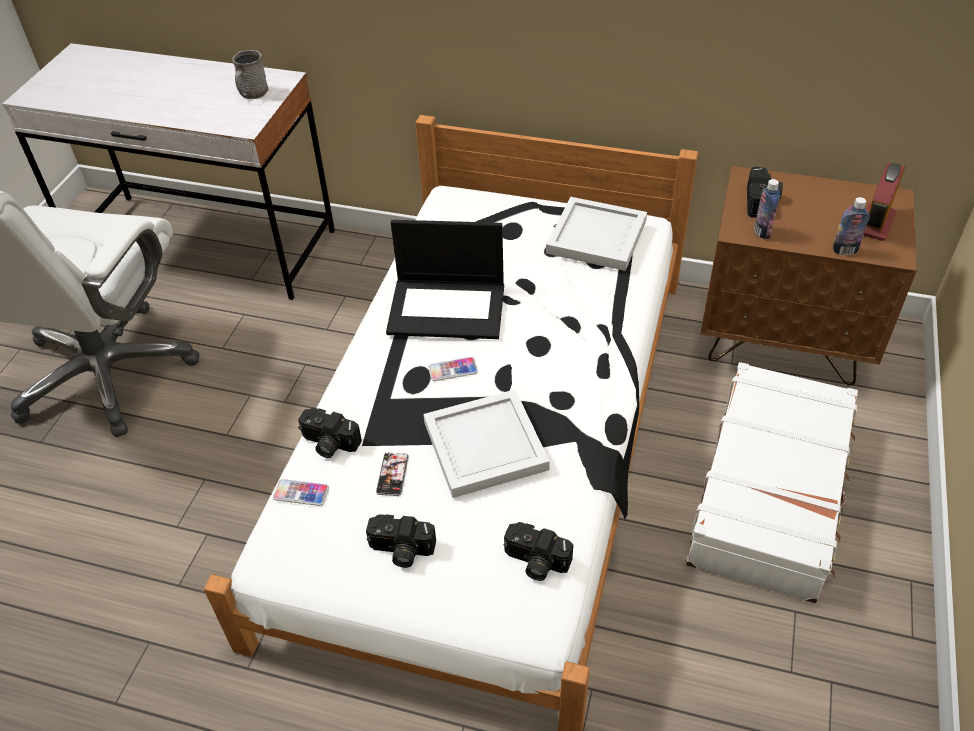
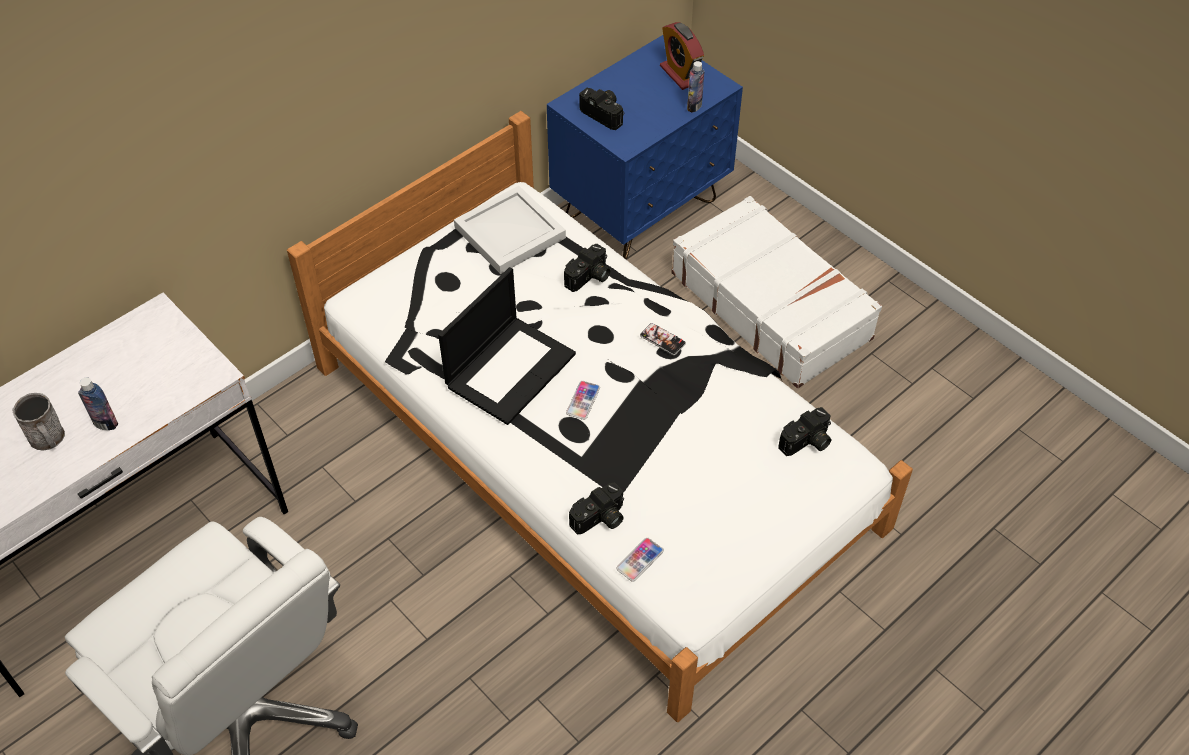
camera: 60 degrees left, 5 degrees up
grey mug [232,50,269,99] -> grey mug moved to [12,393,65,451]
camera [366,514,436,568] -> camera moved to [564,244,610,292]
phone [376,453,409,496] -> phone moved to [640,323,686,355]
white tray [423,390,550,498] -> none
brown nightstand [700,166,917,385] -> blue nightstand [547,35,743,260]
bottle [754,179,780,239] -> bottle moved to [78,377,118,430]

